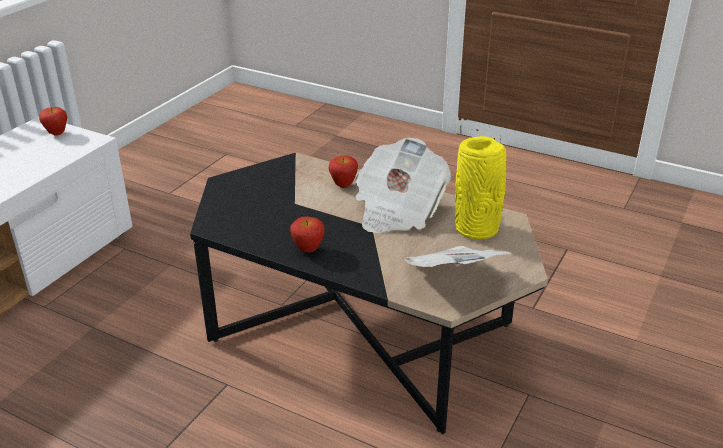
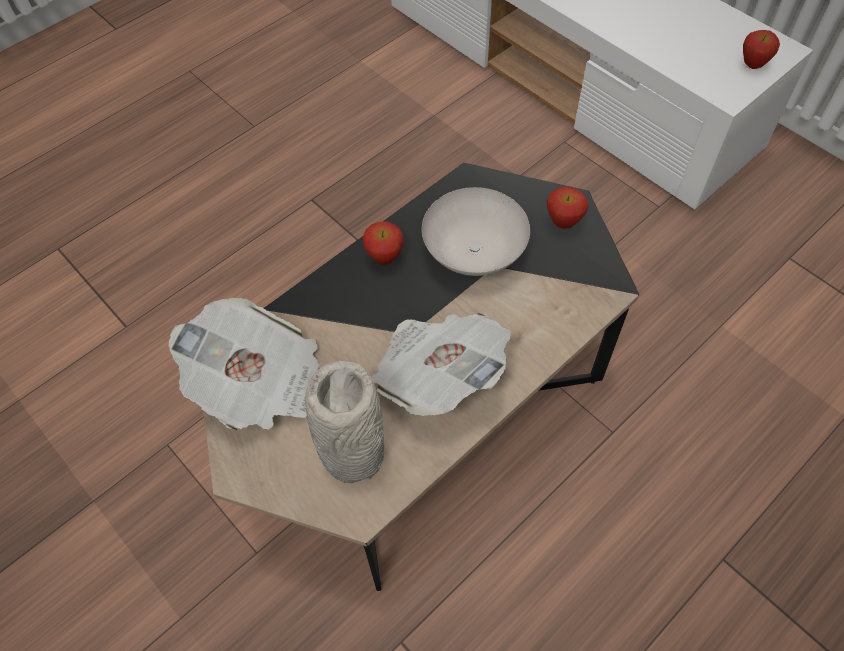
camera: 110 degrees right, 25 degrees up
apple [329,155,358,188] -> apple moved to [547,187,588,229]
yellow vase [455,136,506,239] -> grey vase [305,361,384,483]
none -> white bowl [422,187,530,276]

